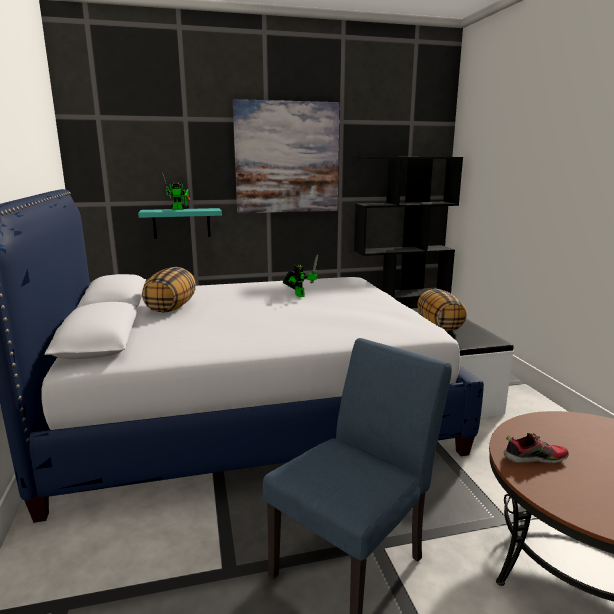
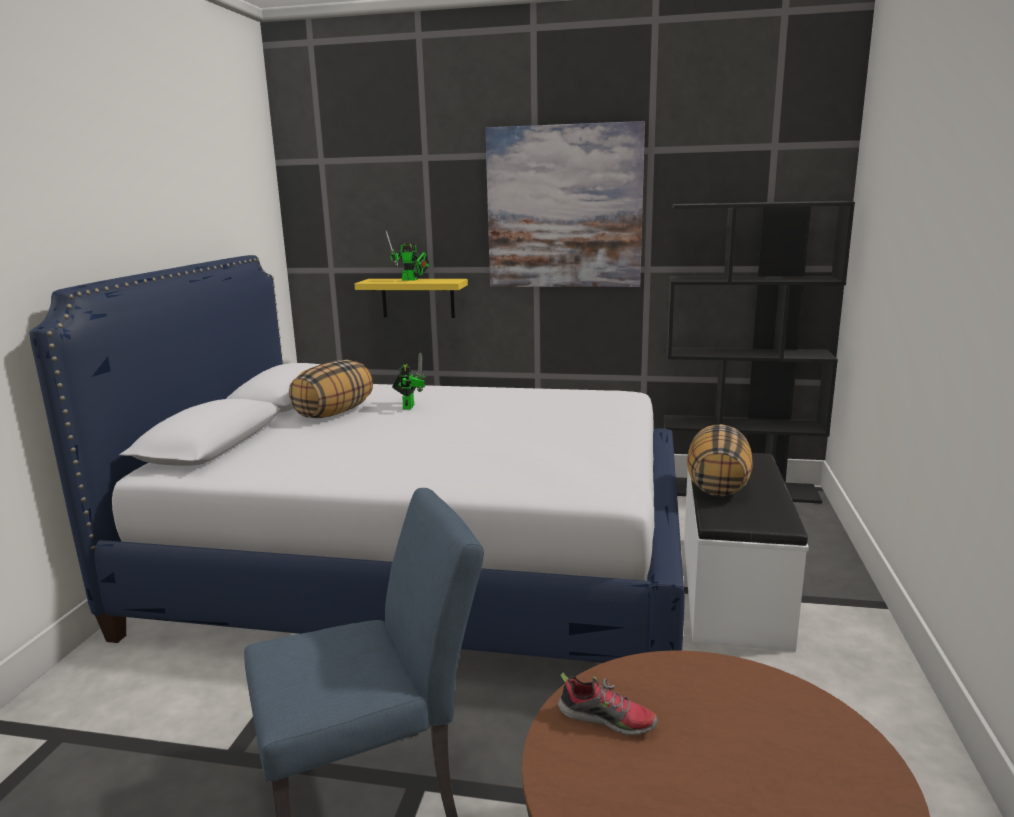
camera: 25 degrees right, 0 degrees up
turquoise shelf [138,208,222,239] -> yellow shelf [355,279,468,318]
toy robot [283,254,318,297] -> toy robot moved to [392,352,425,409]

